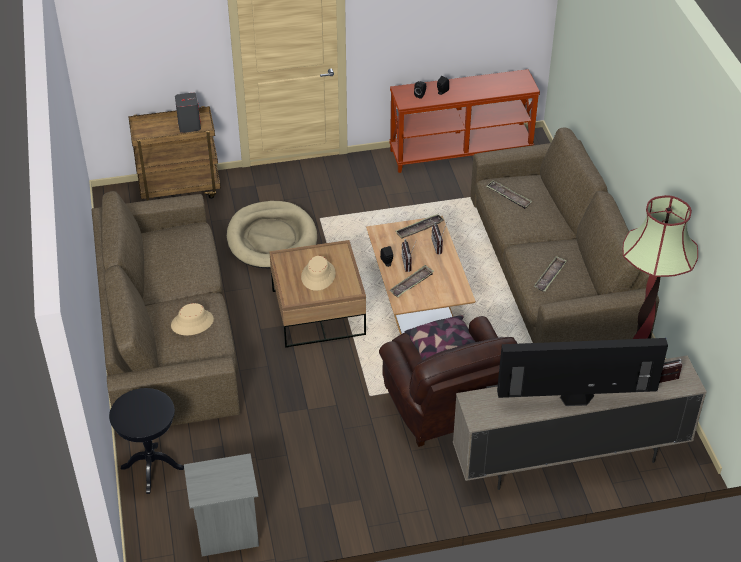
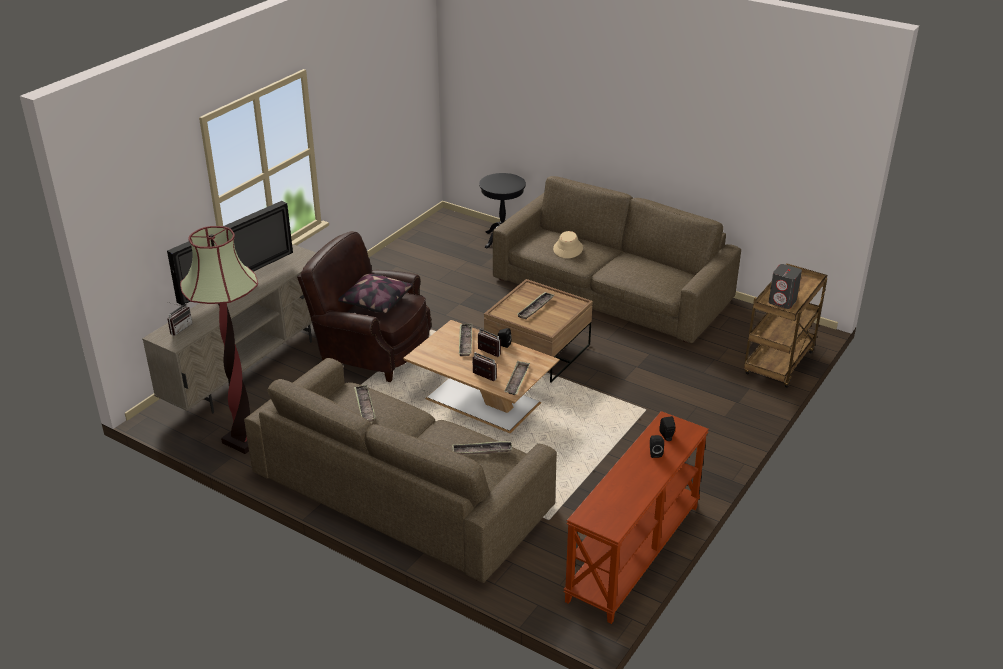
camera: 135 degrees right, 10 degrees down
grey nightstand [184,453,259,556] -> none
beige dog bed [227,201,317,268] -> none
beige hat [301,256,336,291] -> tray [518,292,554,319]

